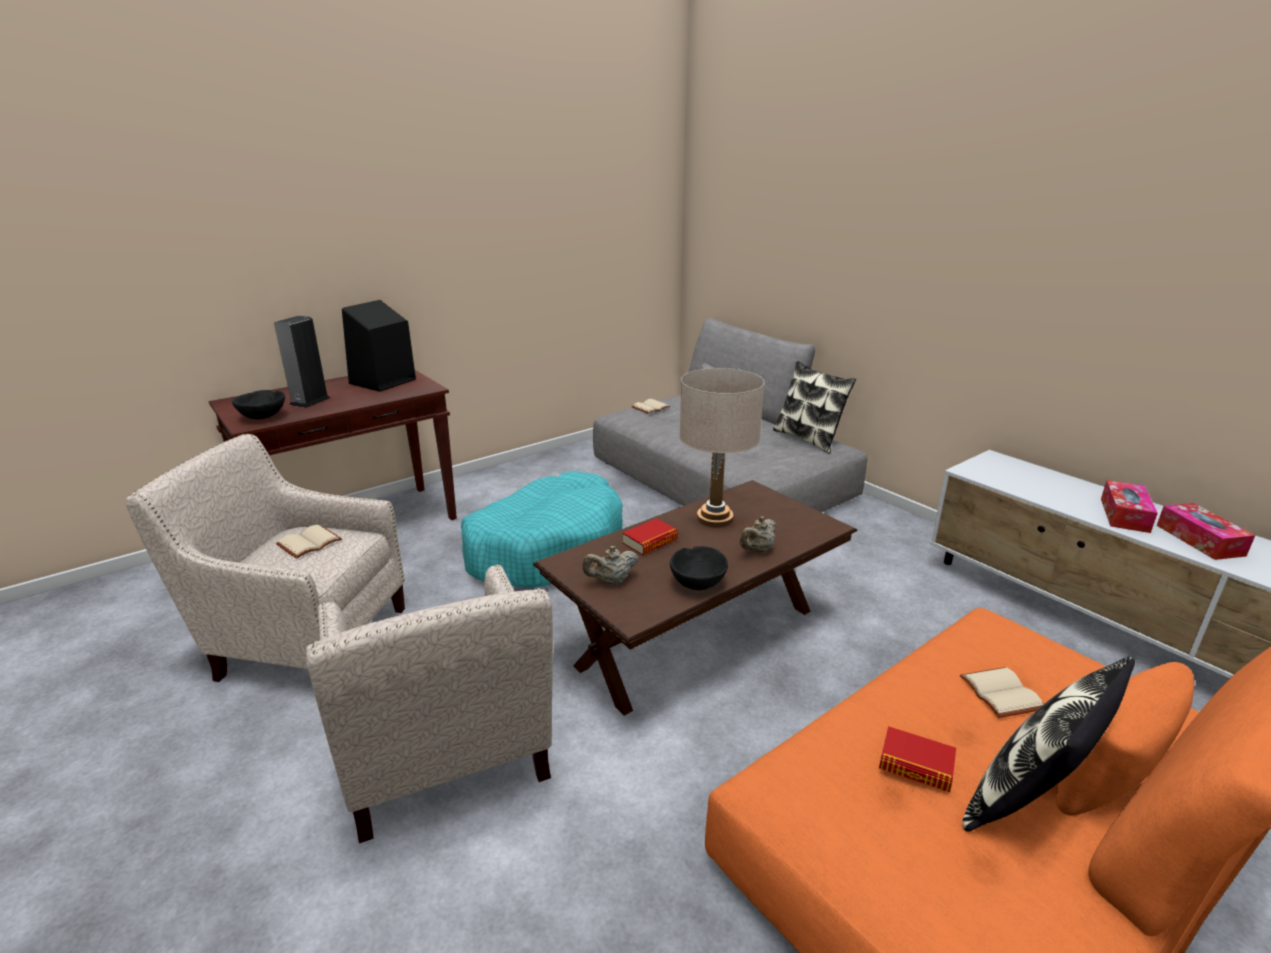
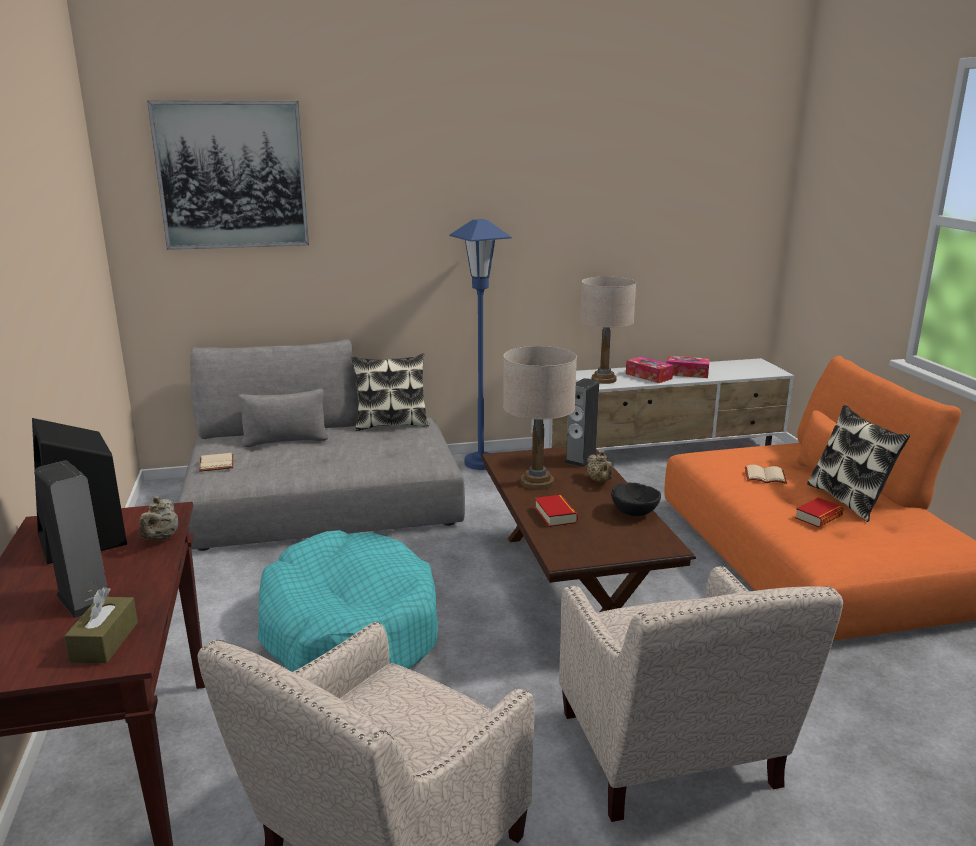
camera: 65 degrees left, 5 degrees down
black bowl [232,390,285,419] -> brown tissue box [64,587,138,663]
beige book [276,525,342,559] -> none
beige armchair [306,565,553,843] -> beige armchair turned 75 degrees clockwise [559,566,843,822]
beige teapot [582,546,639,584] -> beige teapot moved to [139,496,178,541]
none -> picture [147,100,309,250]
none -> blue floor lamp [450,219,512,470]
none -> speaker [564,378,599,468]
none -> beige table lamp [580,277,636,384]

